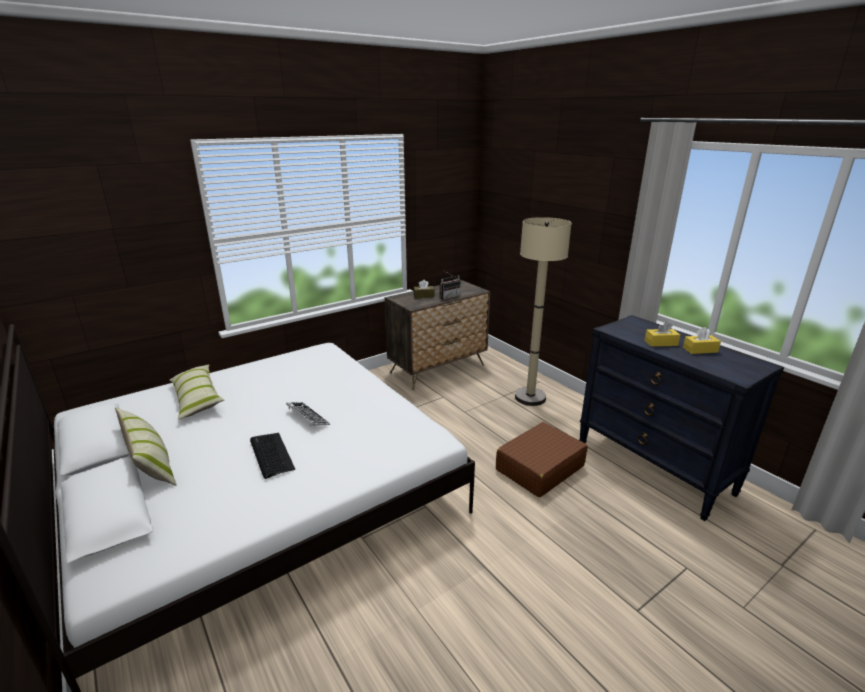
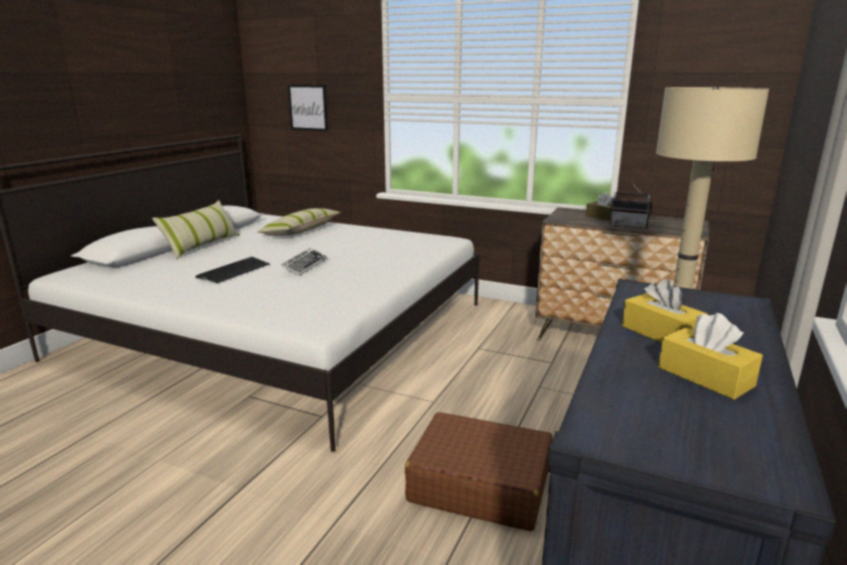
camera: 60 degrees right, 5 degrees down
none -> picture [288,84,328,132]

